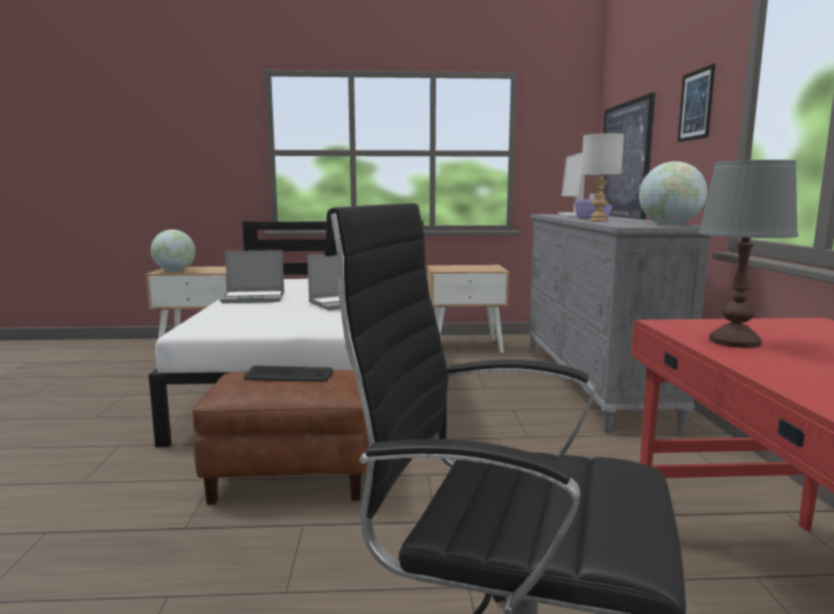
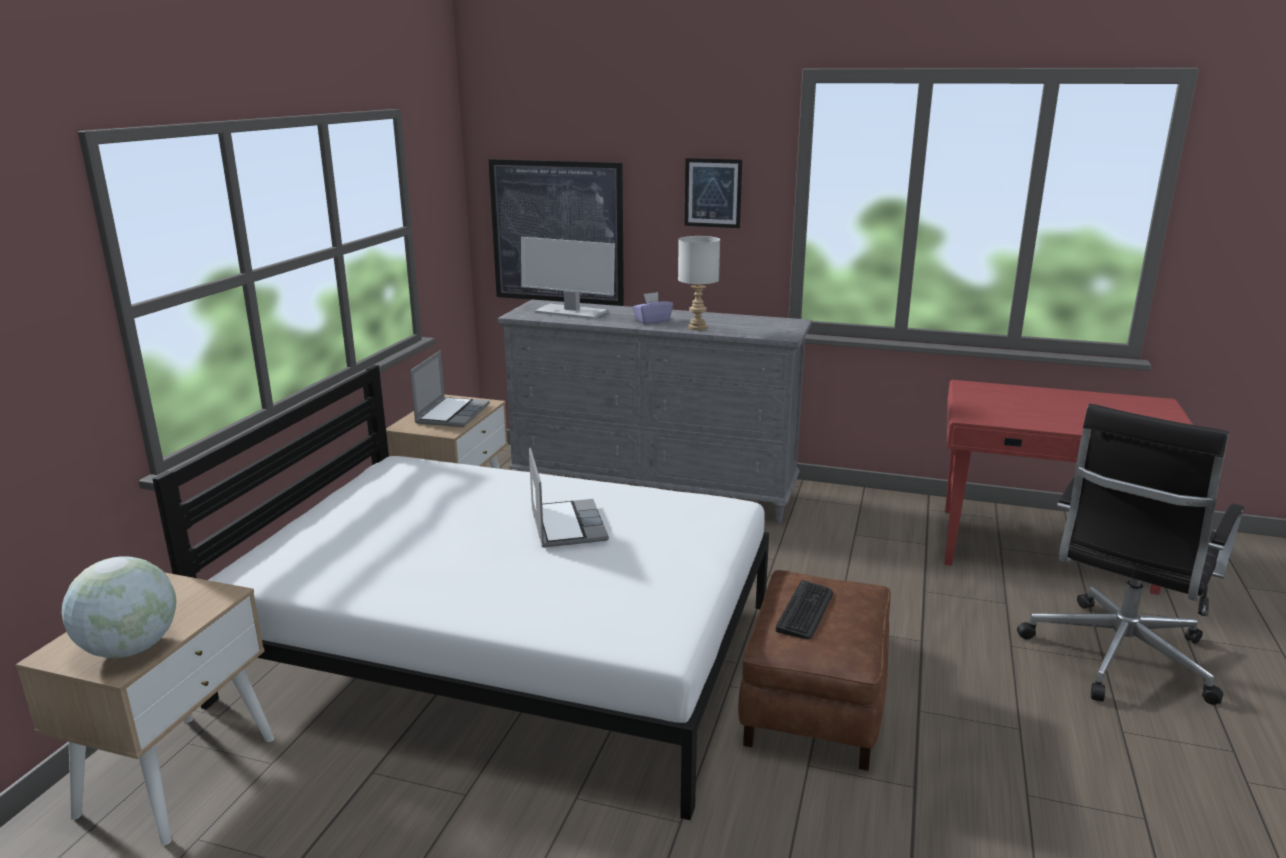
camera: 70 degrees left, 10 degrees up
laptop [220,250,284,303] -> laptop moved to [410,351,490,427]
globe [639,161,707,225] -> none
grey table lamp [698,160,798,348] -> none

